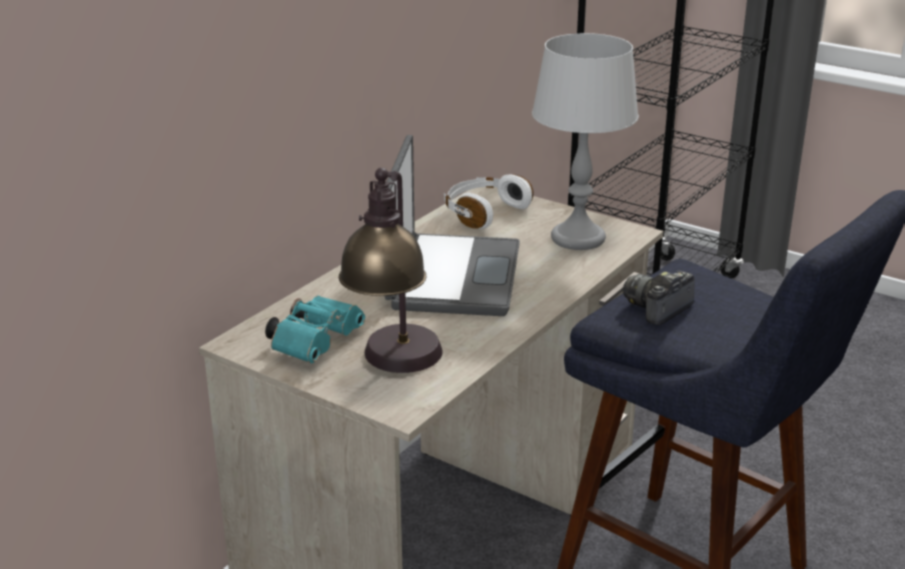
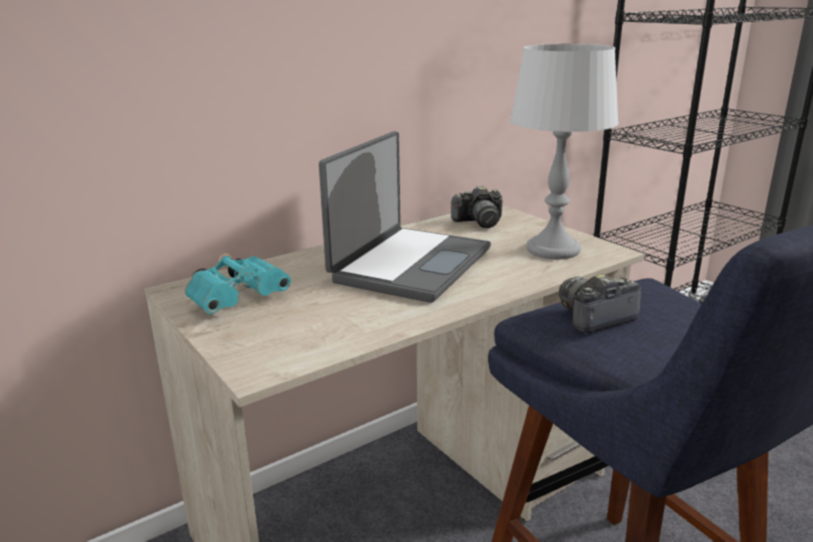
camera: 20 degrees right, 5 degrees down
table lamp [339,168,443,373] -> none
white headphones [444,174,533,229] -> camera [451,186,502,228]

